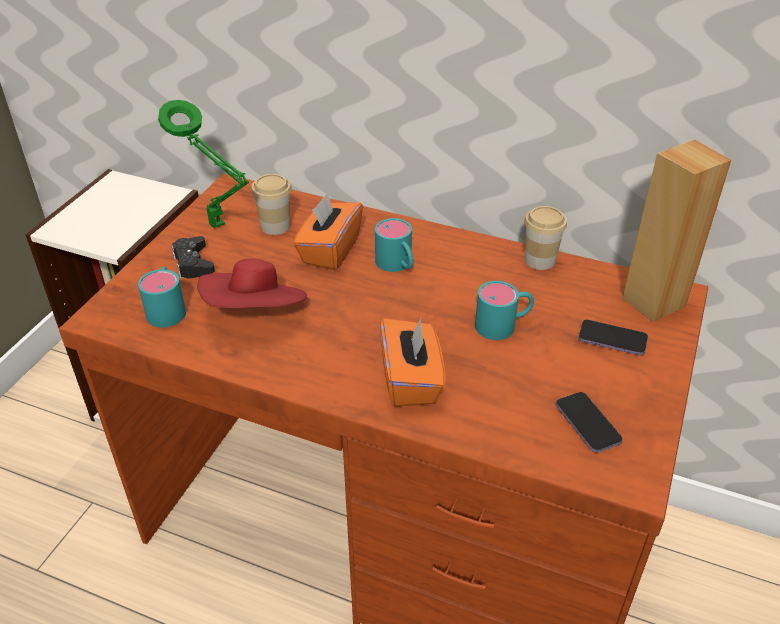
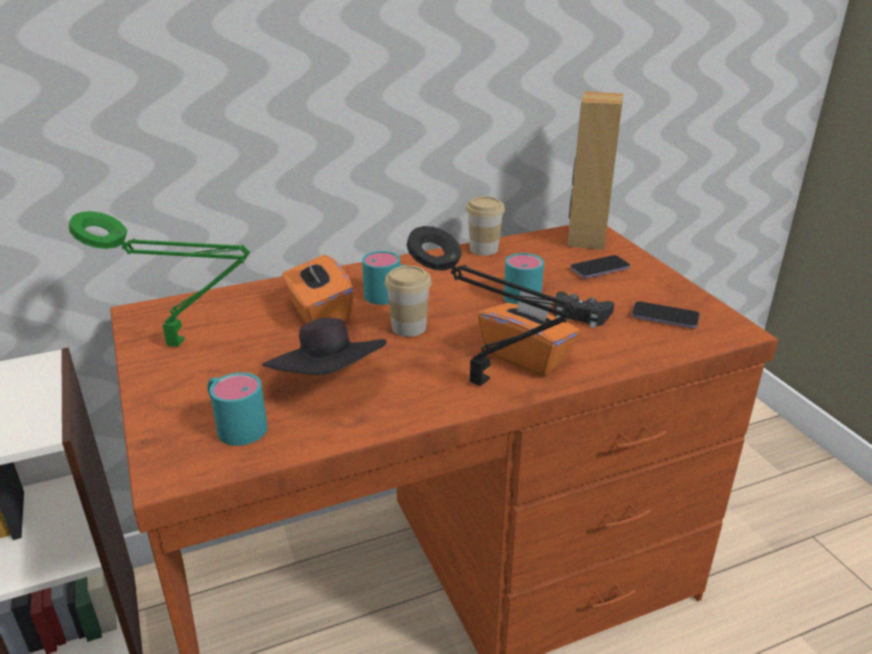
camera: 45 degrees left, 10 degrees down
black game controller [172,236,215,279] -> black game controller moved to [553,292,614,329]
red hat [197,258,307,308] -> black hat [262,318,387,375]
cup [251,174,292,235] -> cup moved to [385,266,432,337]
none -> black table lamp [407,226,576,386]

